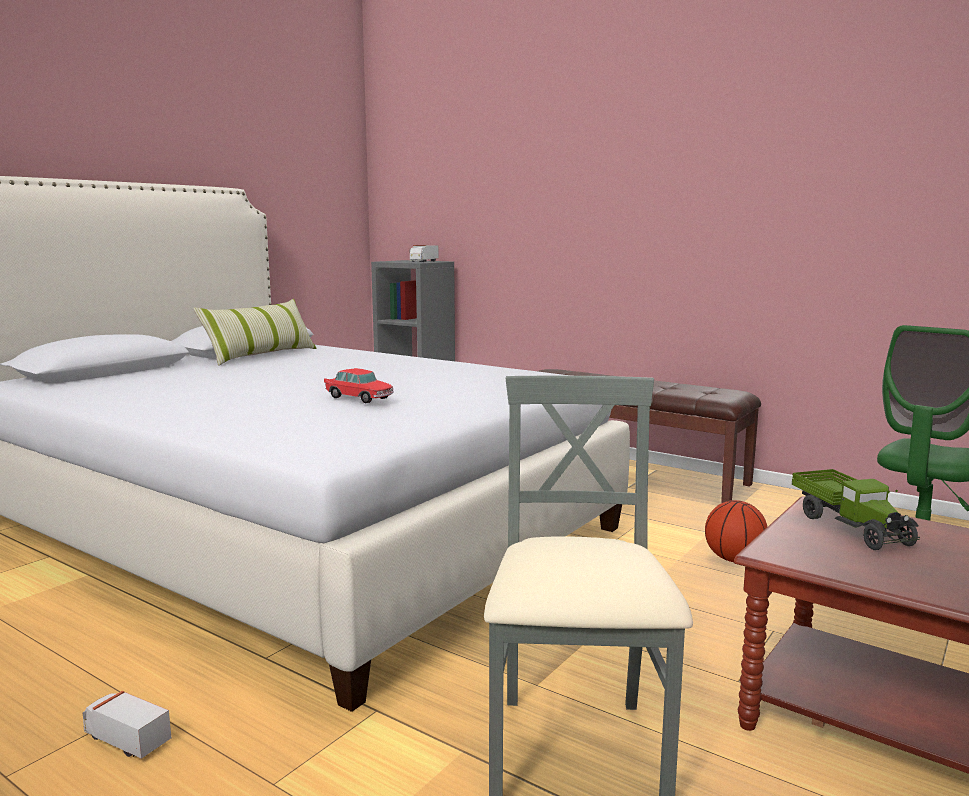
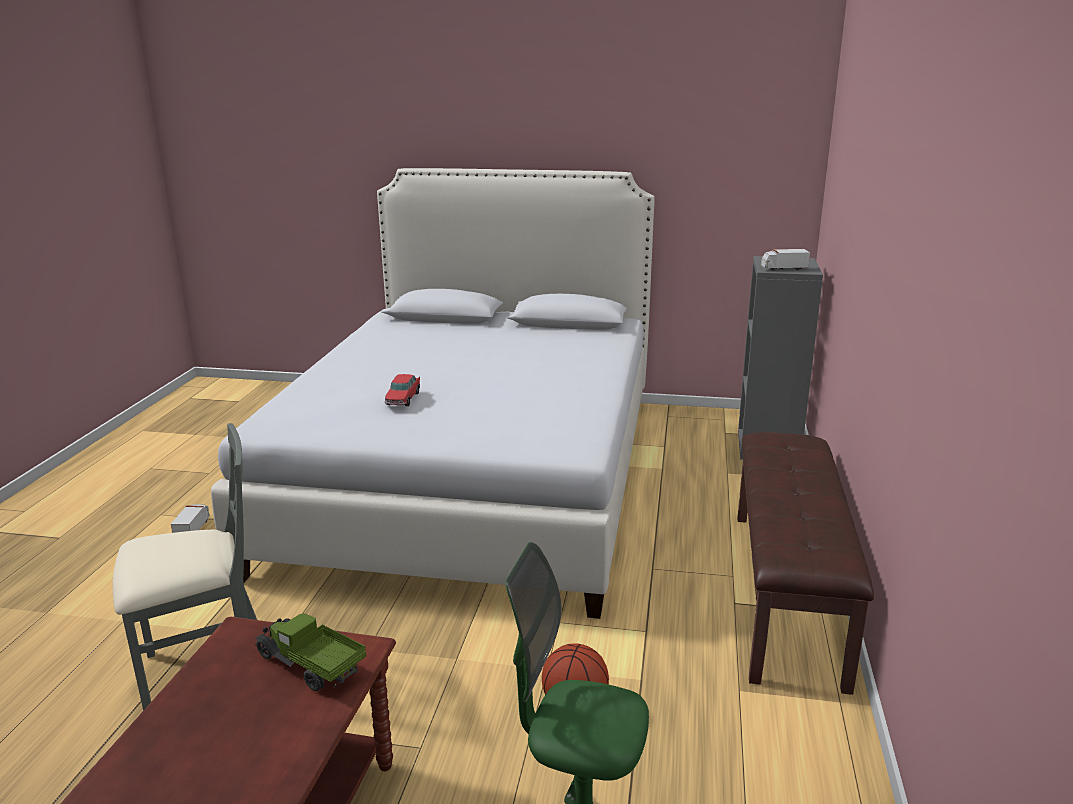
camera: 65 degrees right, 10 degrees up
pillow [193,299,316,366] -> none
toy truck [792,469,920,550] -> toy truck turned 75 degrees clockwise [255,613,366,691]

